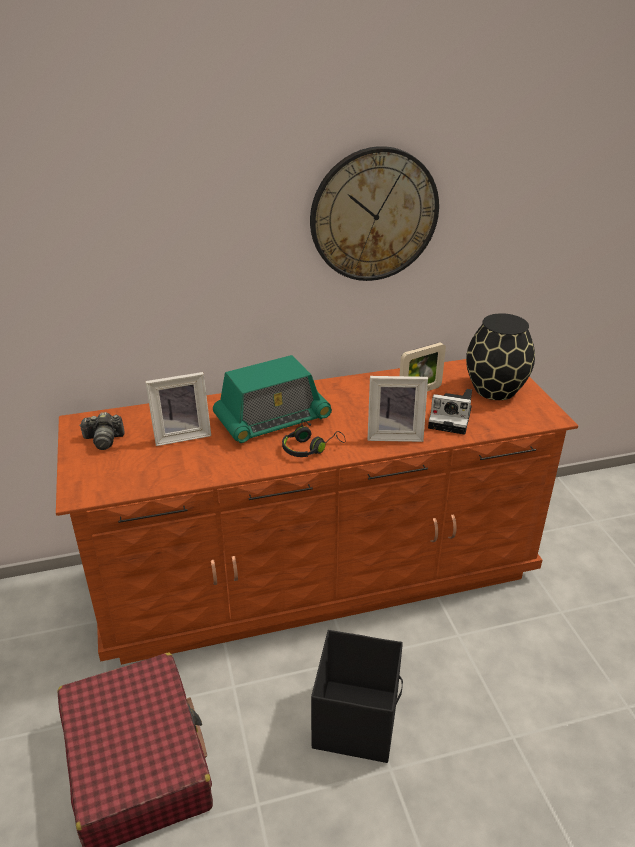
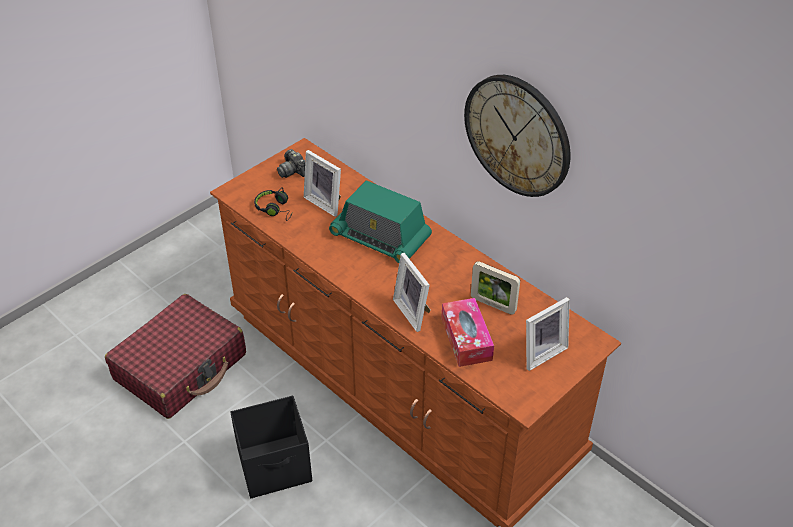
camera: 60 degrees right, 10 degrees up
black headphones [282,420,346,457] -> black headphones moved to [254,187,292,221]
camera [428,389,472,435] -> tissue box [441,298,494,367]
black vase [466,313,535,400] -> picture frame [526,297,570,371]

